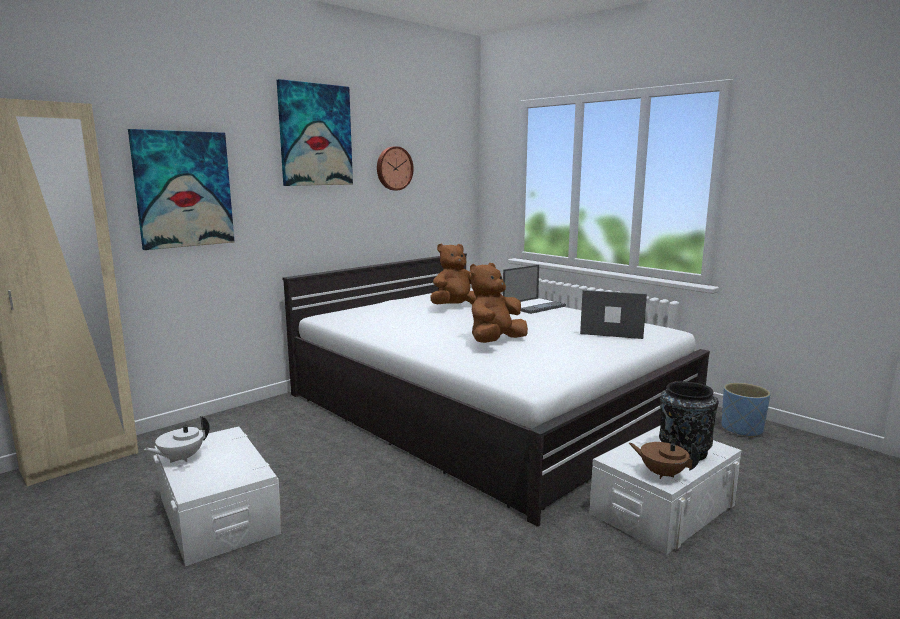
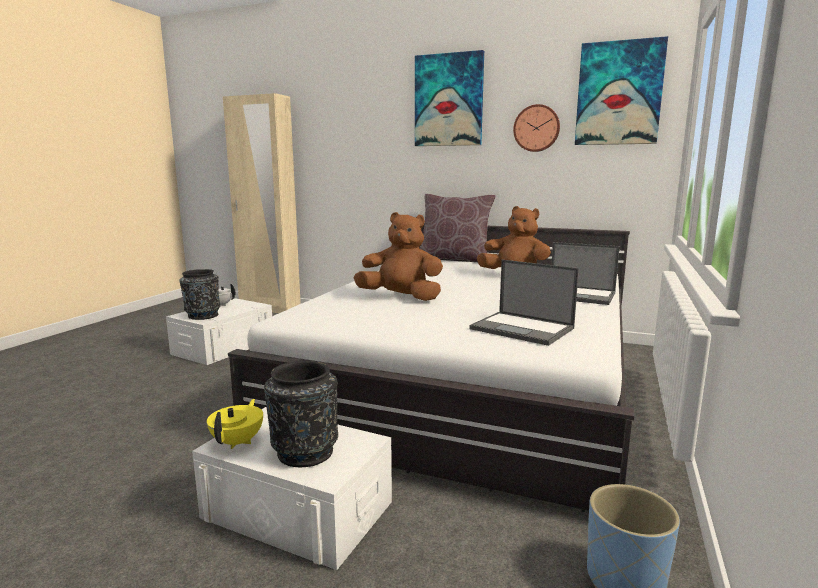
camera: 65 degrees right, 0 degrees up
picture [128,129,235,250] -> picture moved to [575,36,668,145]
laptop [580,290,647,339] -> laptop turned 135 degrees clockwise [470,260,579,346]
brown teapot [629,442,700,479] -> yellow teapot [207,399,263,449]
none -> black vase [179,269,220,320]
none -> brown pillow [420,194,496,262]

